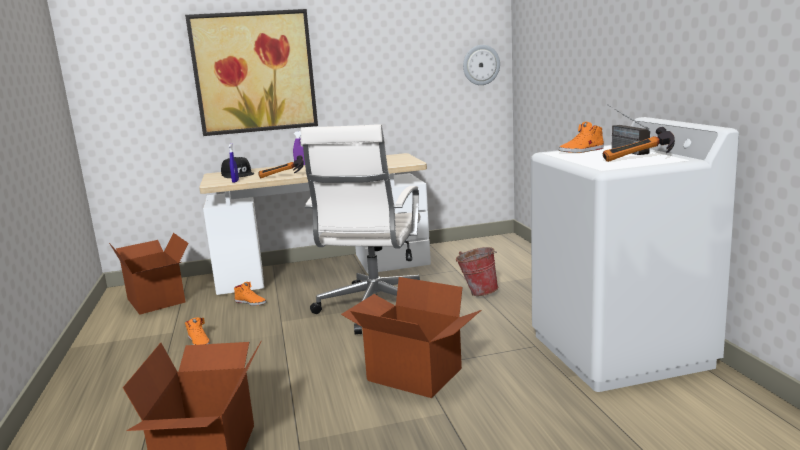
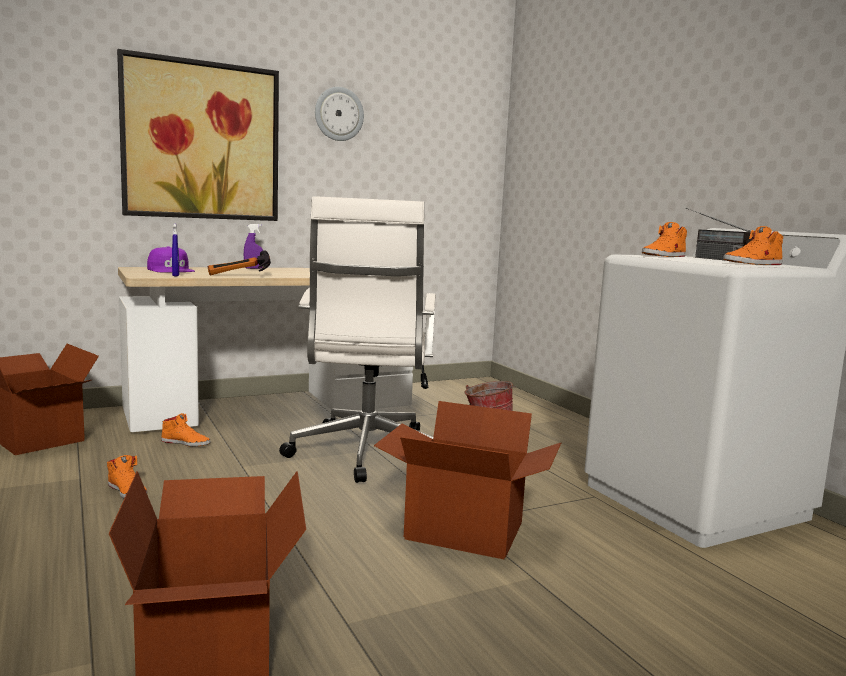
camera: 15 degrees left, 5 degrees down
black cap [221,157,254,178] -> purple cap [147,246,195,272]
wall clock [463,45,500,85] -> wall clock moved to [315,87,364,141]
hammer [603,127,675,162] -> orange shoe [723,226,783,265]

